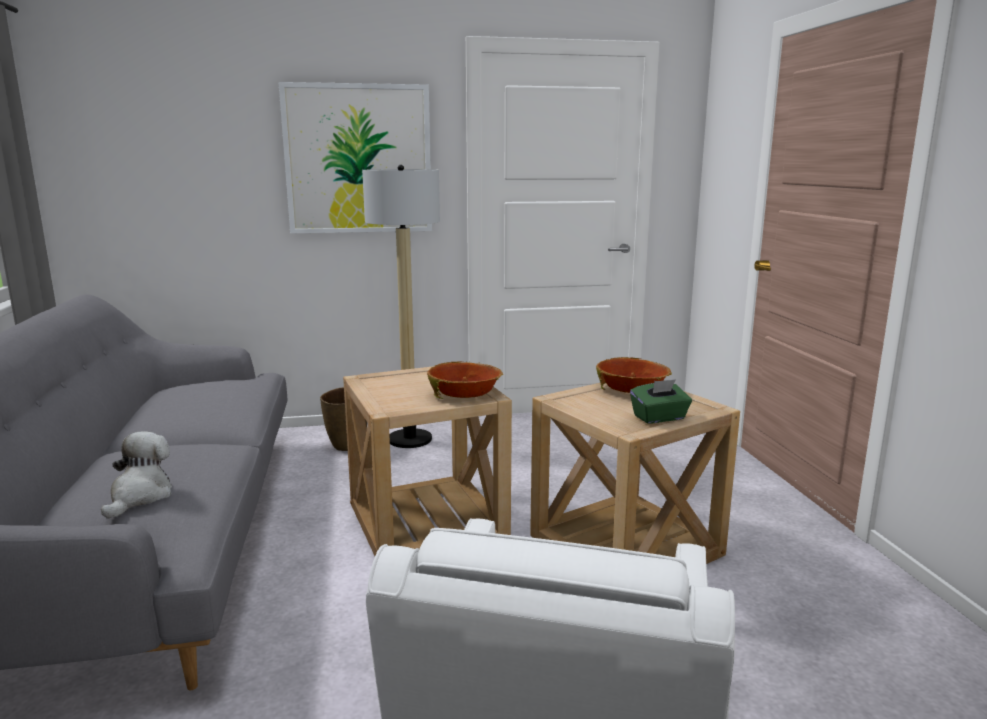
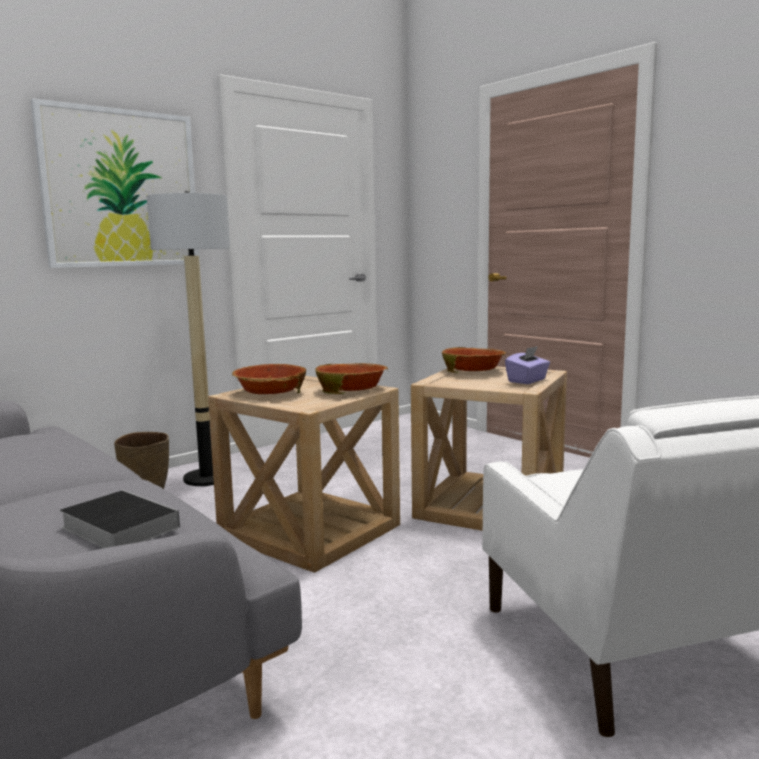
camera: 30 degrees left, 5 degrees down
plush toy [101,431,172,519] -> book [60,490,180,548]
green tissue box [630,379,692,424] -> purple tissue box [505,346,550,384]
none -> bowl [232,364,306,394]

